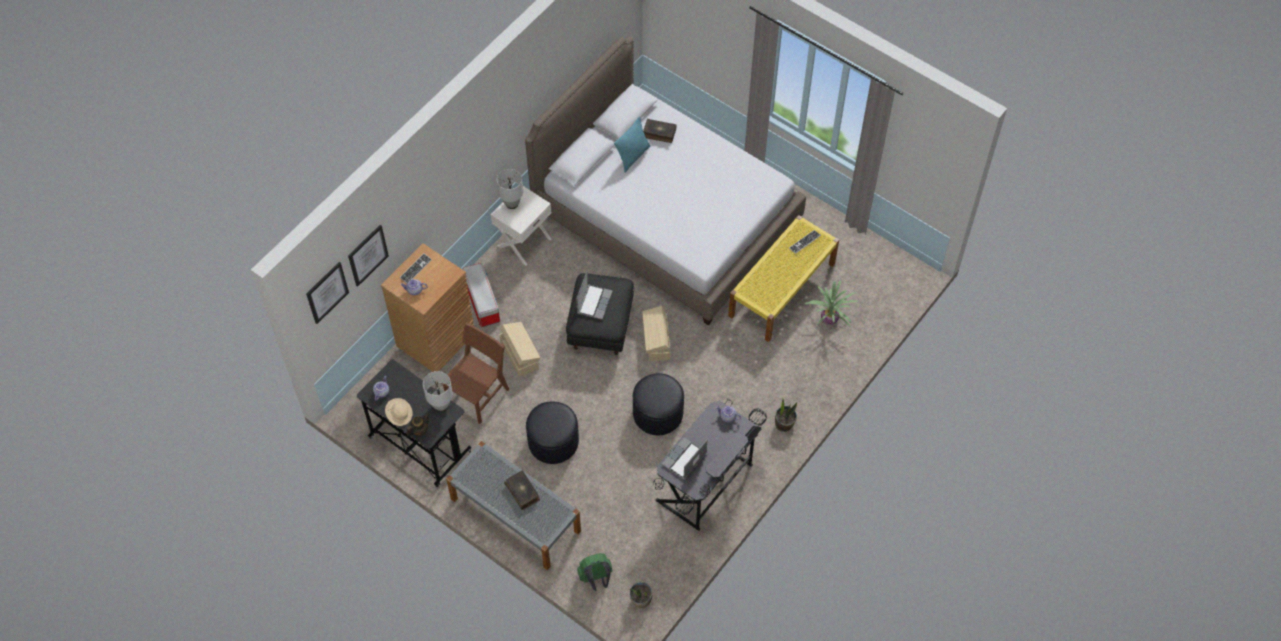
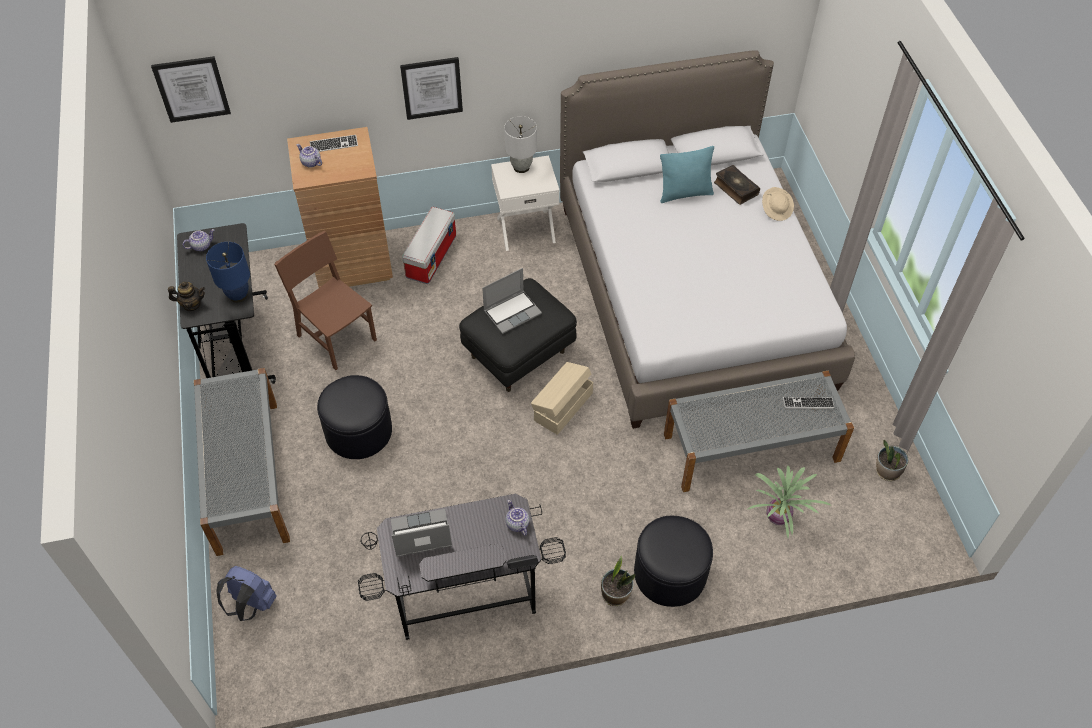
camera: 40 degrees right, 5 degrees down
picture [348,225,389,287] -> picture moved to [400,57,463,120]
beige hat [385,398,413,426] -> beige hat moved to [762,187,794,221]
white table lamp [423,371,453,412] -> blue table lamp [206,242,250,302]
brown chair [442,323,509,424] -> brown chair turned 120 degrees counterclockwise [274,230,377,370]
beige storage box [499,322,540,377] -> none
book [504,471,540,510] -> none
green backpack [577,553,612,591] -> blue backpack [216,566,277,621]
potted plant [629,582,652,608] -> potted plant moved to [876,440,909,481]
black ottoman [633,373,684,435] -> black ottoman moved to [634,516,713,607]
yellow bench [728,215,839,342] -> grey bench [664,371,854,492]

